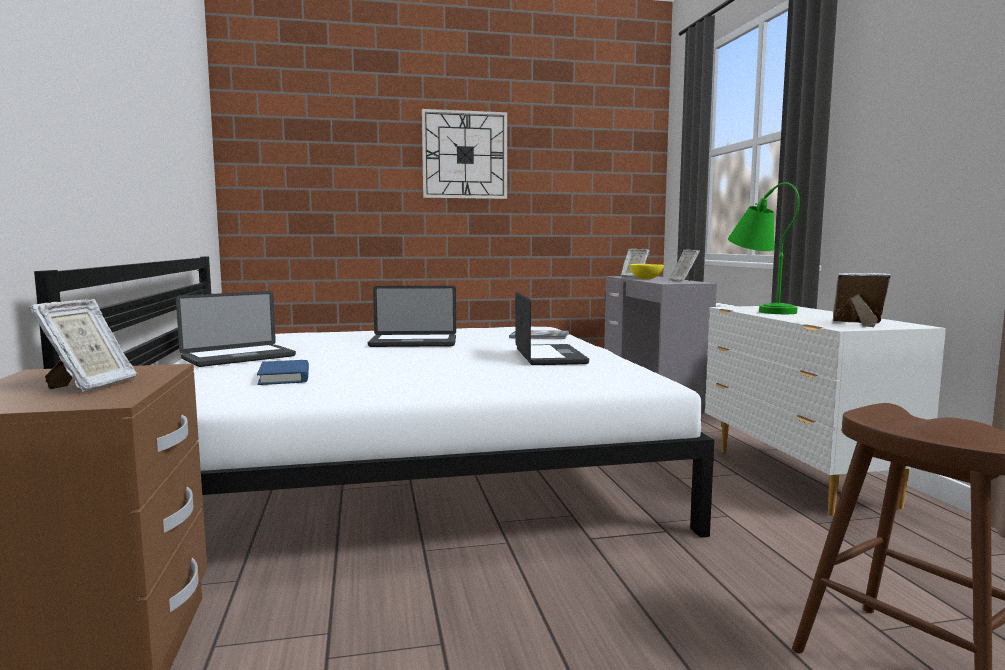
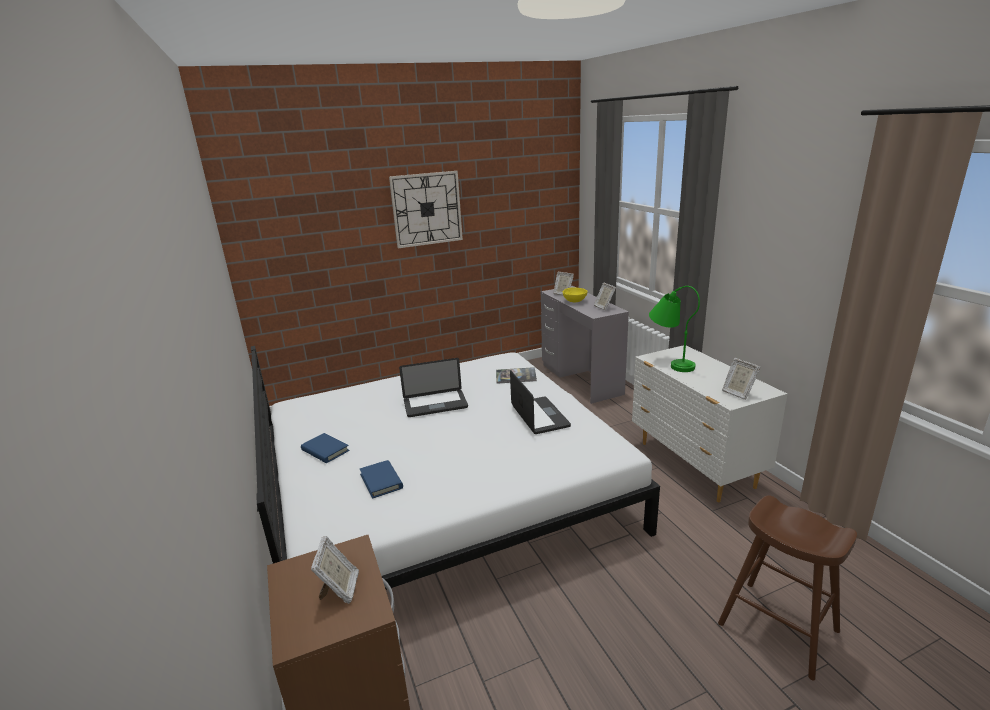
camera: 10 degrees left, 15 degrees up
laptop [176,291,296,367] -> blue book [301,433,350,463]
picture frame [833,273,891,327] -> picture frame turned 135 degrees counterclockwise [722,358,760,400]

